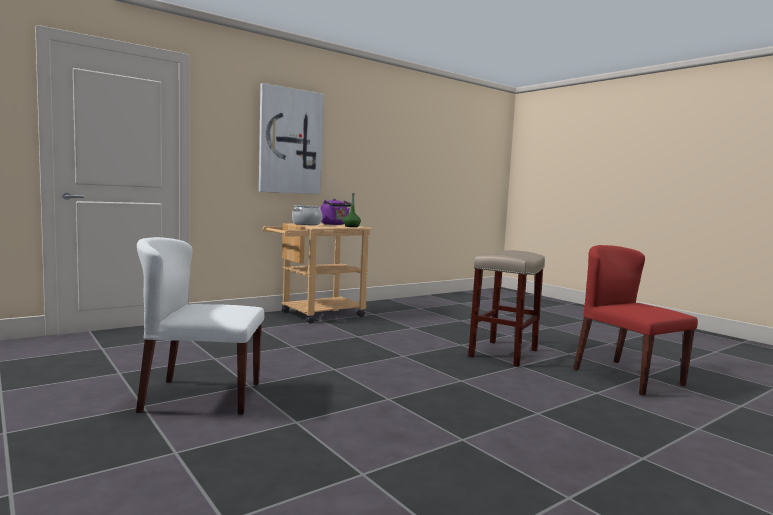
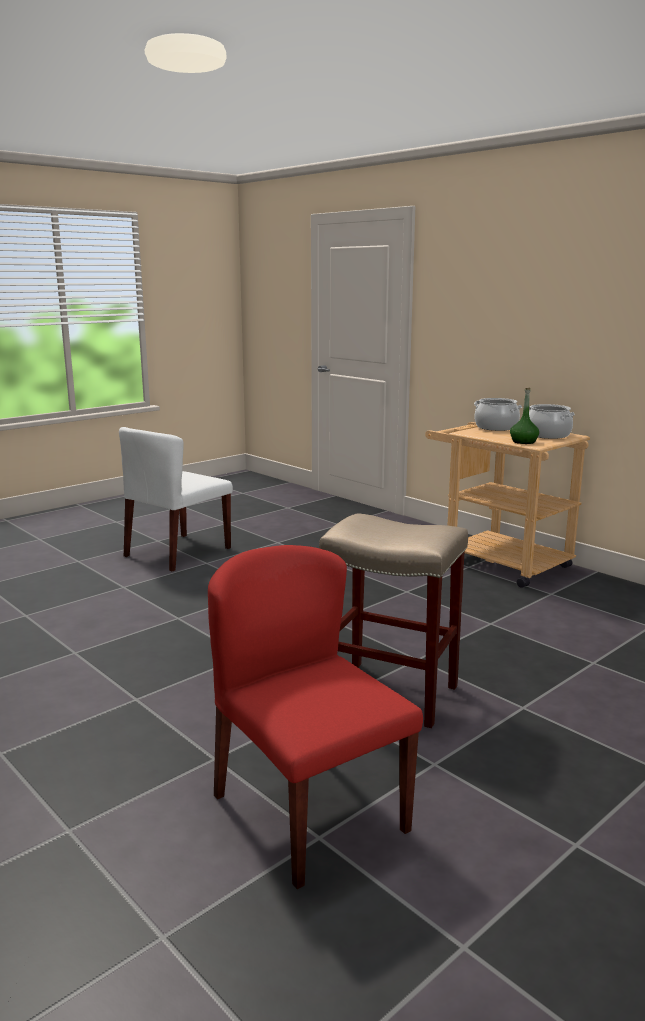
camera: 85 degrees right, 10 degrees up
white chair [136,237,265,415] -> white chair turned 135 degrees counterclockwise [119,427,233,572]
picture [259,83,324,194] -> none
purple kettle [321,198,351,225] -> cooking pot [529,404,575,439]
red chair [573,245,698,396] -> red chair turned 90 degrees counterclockwise [208,545,423,889]

